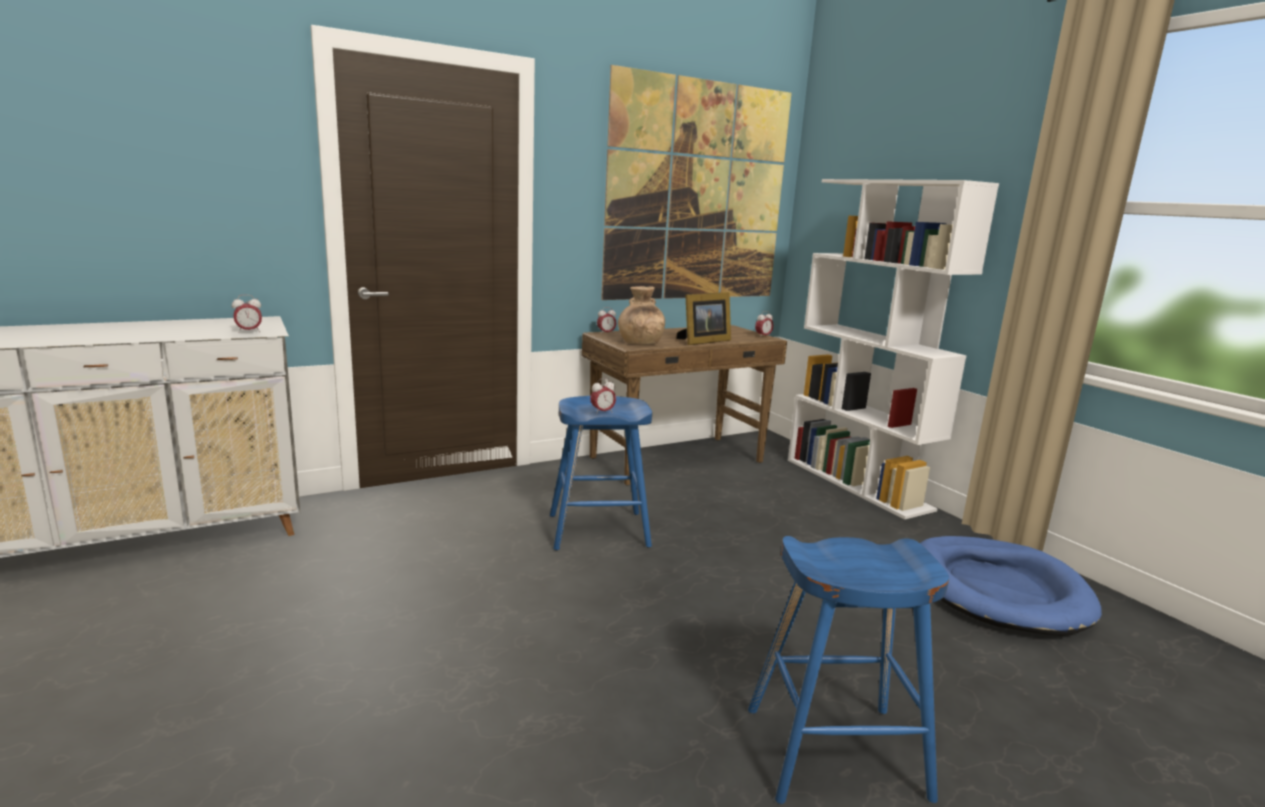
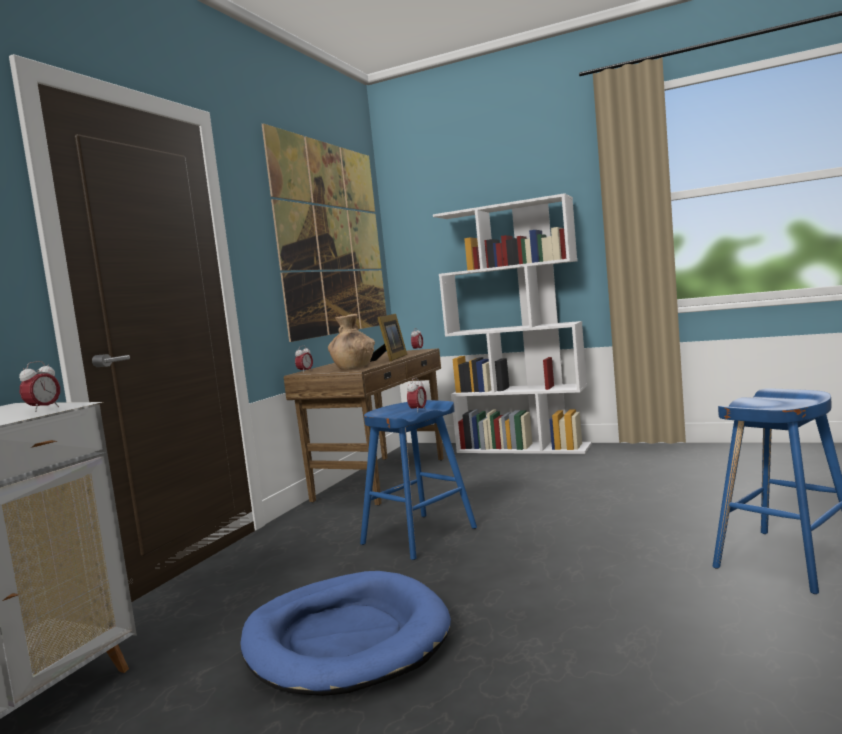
camera: 35 degrees left, 10 degrees down
blue dog bed [920,536,1102,636] -> blue dog bed moved to [240,571,451,696]

